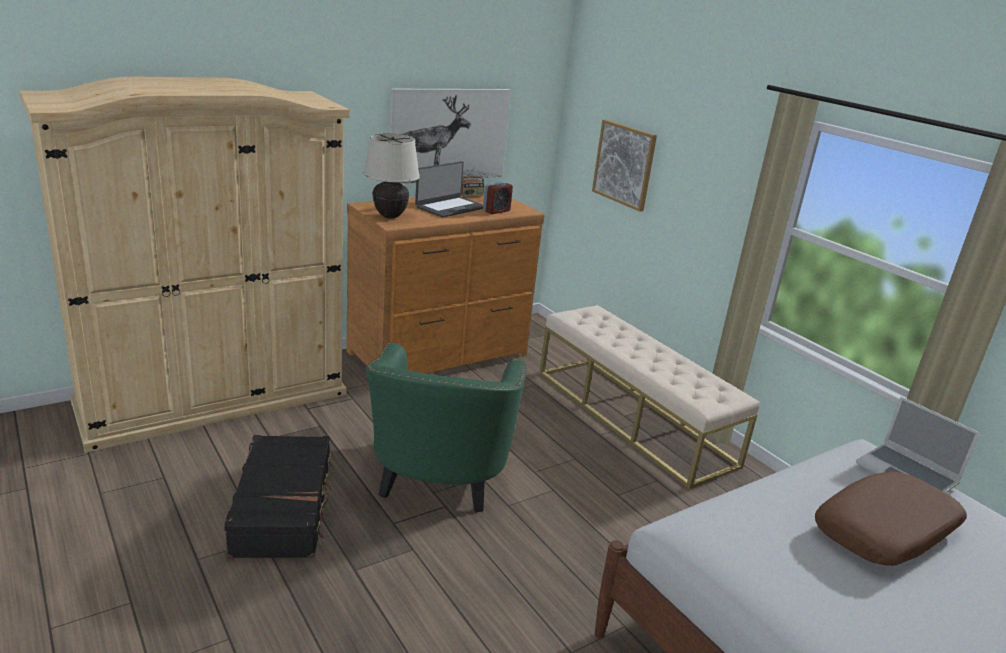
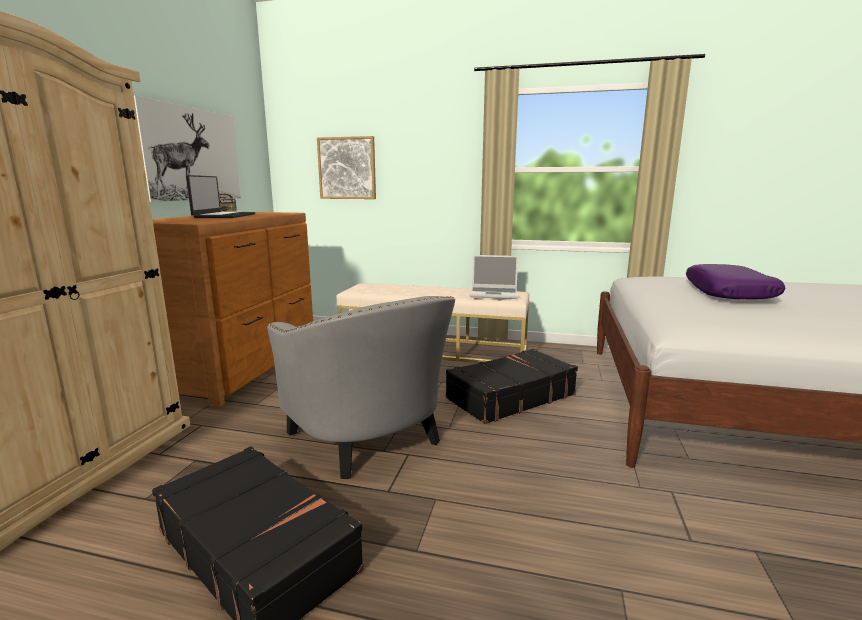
camera: 40 degrees left, 10 degrees down
beige table lamp [363,133,420,219] -> none
green armchair [365,343,527,513] -> grey armchair [267,296,455,479]
alarm clock [483,181,513,214] -> none
brown pillow [815,471,967,566] -> purple pillow [686,264,785,299]
laptop [856,397,980,493] -> laptop moved to [470,255,518,299]
none -> black suitcase [446,349,578,424]

